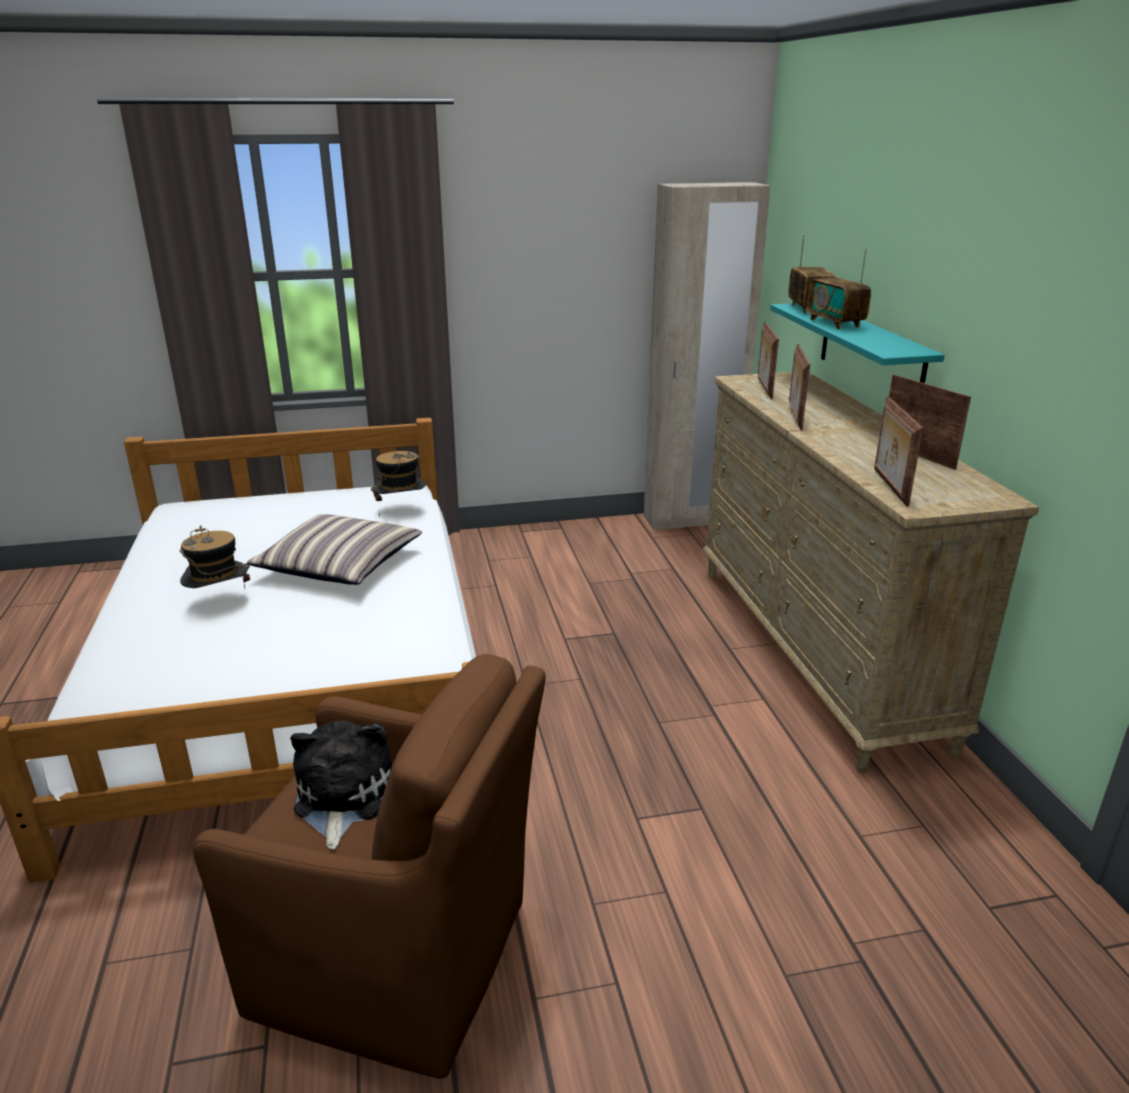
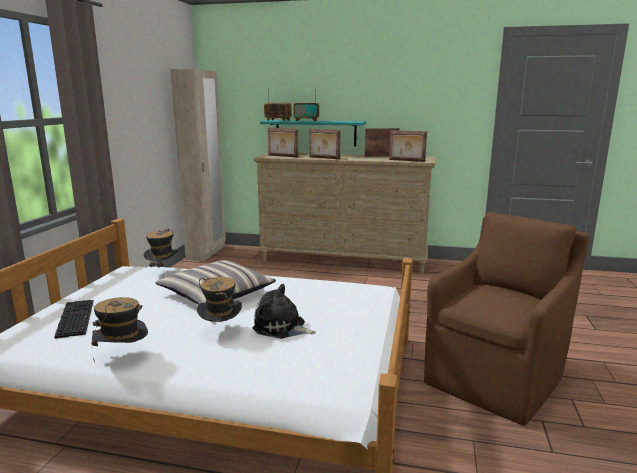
camera: 65 degrees left, 10 degrees down
plush toy [290,720,392,849] -> plush toy moved to [252,284,316,339]
none -> keyboard [54,300,94,339]
none -> hat [92,297,148,363]

